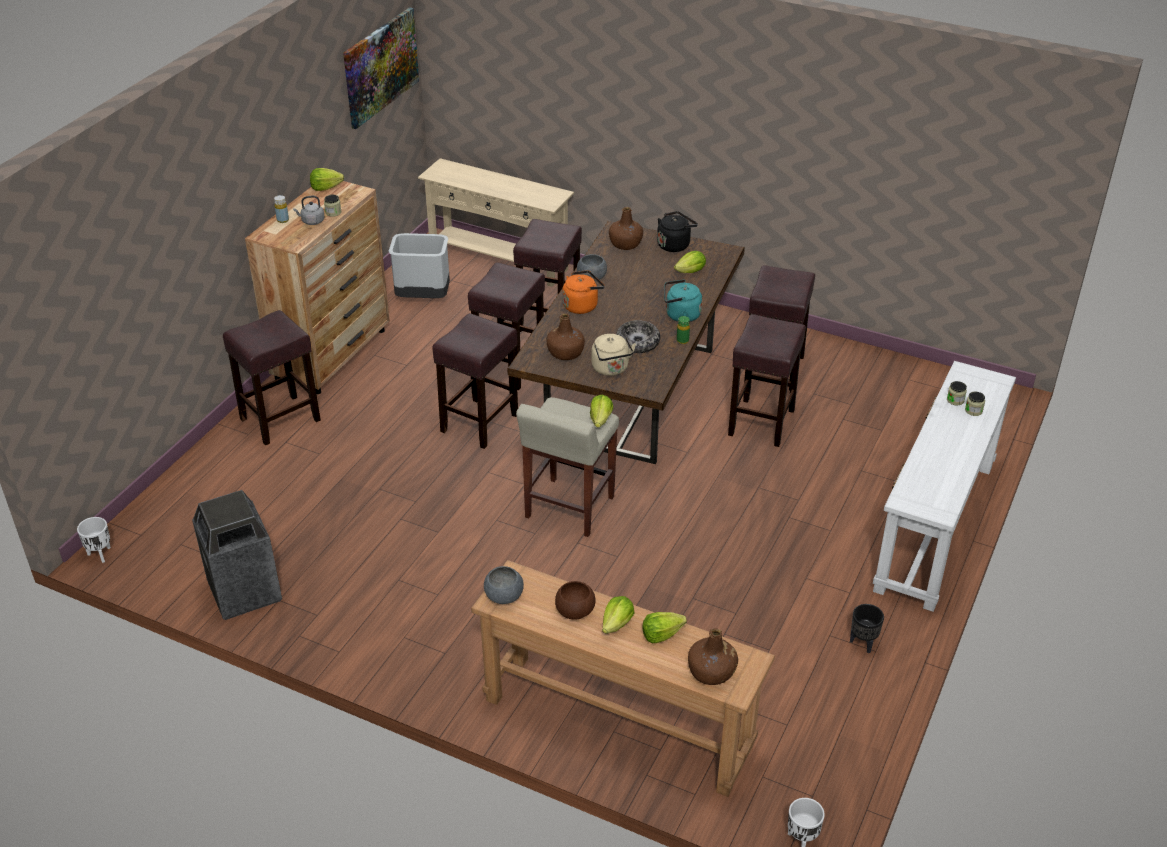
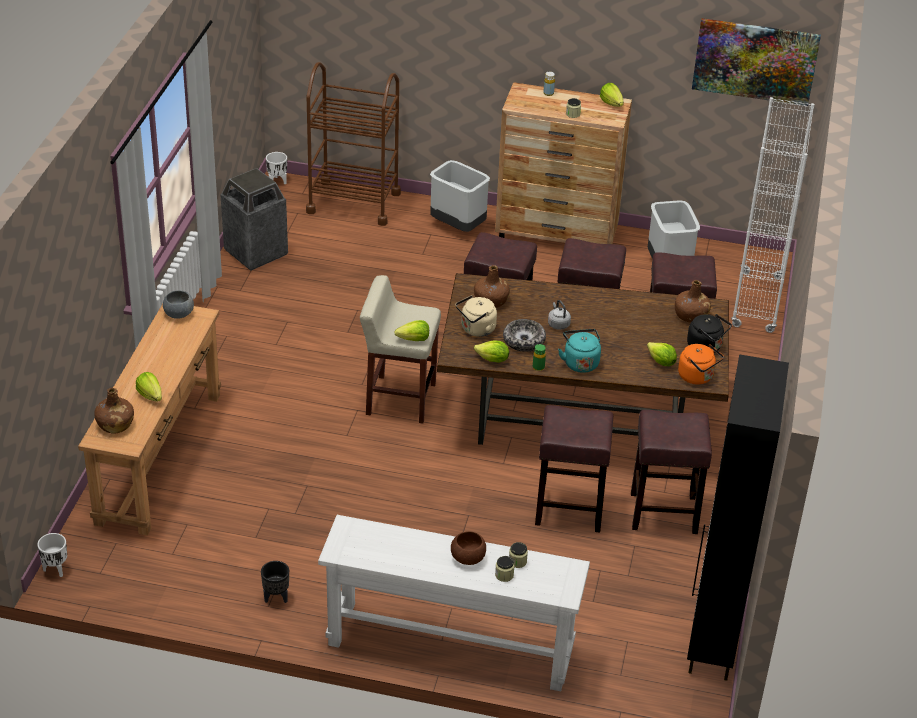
camera: 75 degrees right, 0 degrees up
brown stool [223,310,321,445] -> grey trash can [430,160,490,232]
grey kettle [293,196,325,225] -> grey kettle moved to [548,300,571,330]
beige console table [418,158,574,287] -> white bookcase [731,97,815,333]
brown bowl [555,581,596,619] -> brown bowl moved to [451,531,486,565]
orange kettle [562,270,605,314] -> orange kettle moved to [678,344,724,385]
grey bowl [577,254,607,281] -> none
lettuce [602,596,634,634] -> lettuce moved to [474,340,509,363]
none -> brown cart [306,62,401,226]
none -> black cabinet [687,354,789,681]

